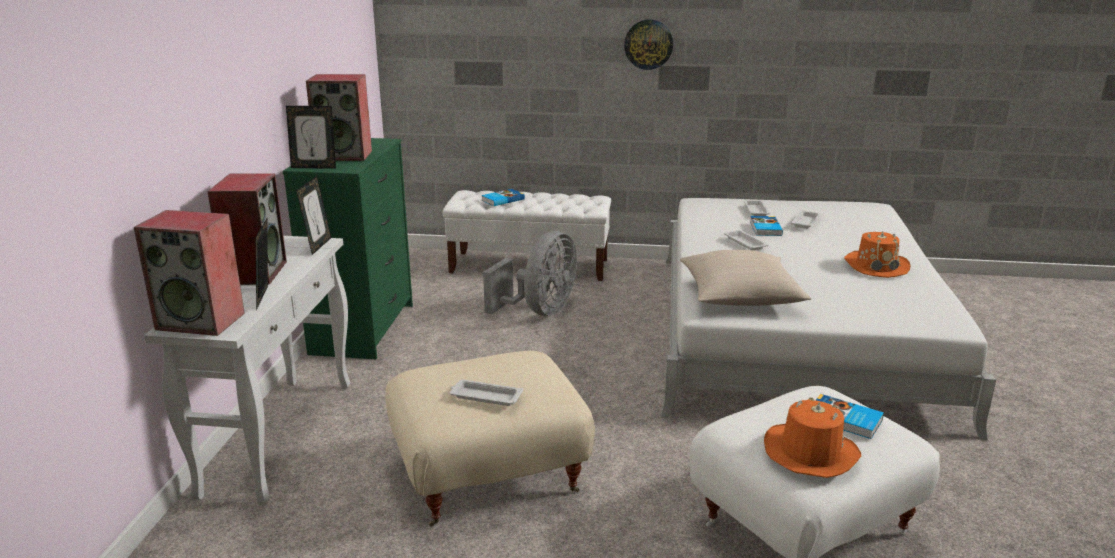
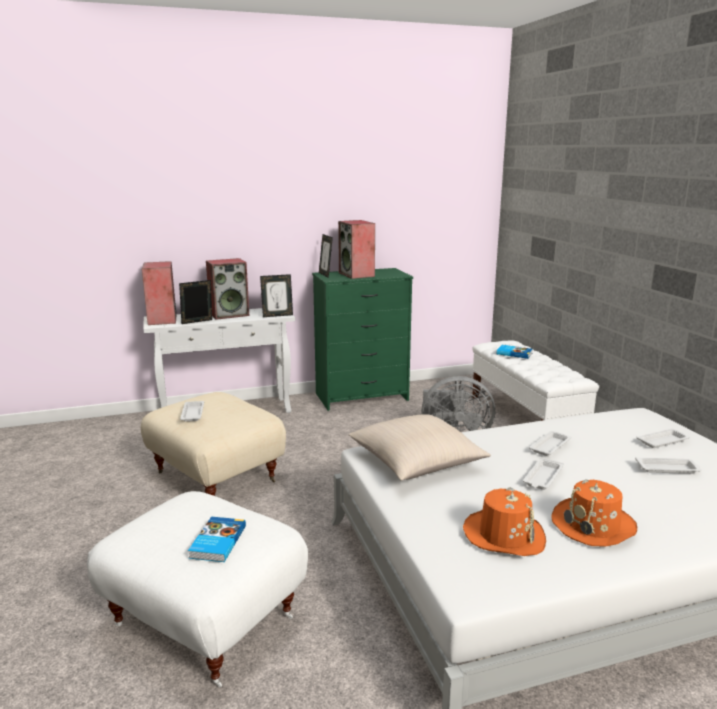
camera: 65 degrees right, 5 degrees down
wall clock [624,19,673,70] -> none
book [750,216,783,236] -> none
orange hat [764,397,861,478] -> orange hat moved to [463,487,546,556]
none -> white tray [523,457,564,490]

